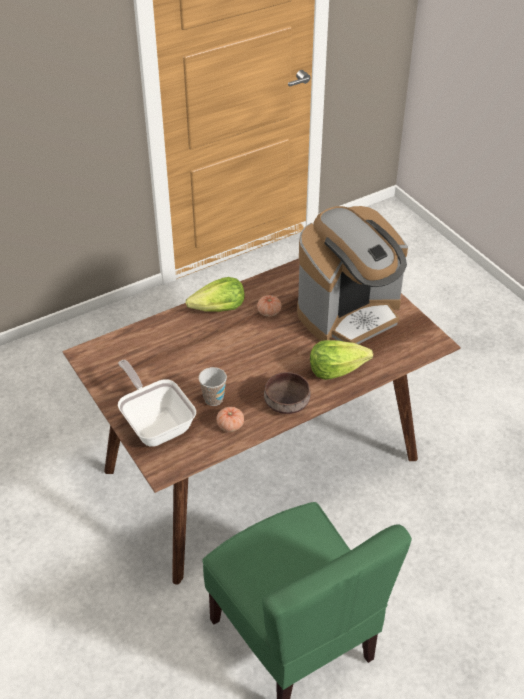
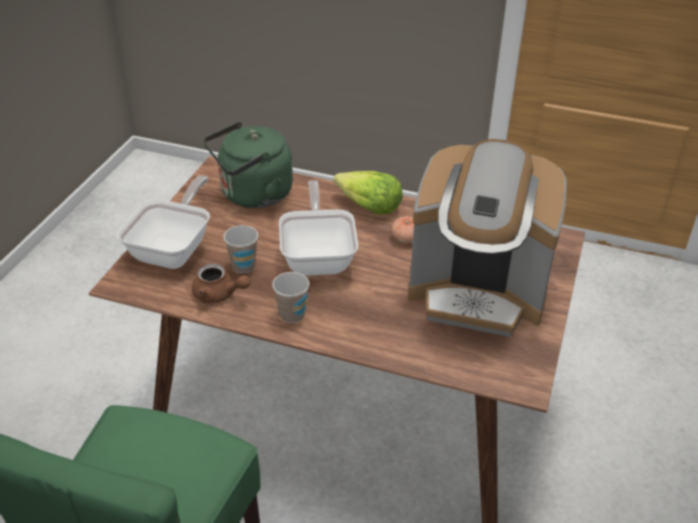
camera: 50 degrees right, 5 degrees down
tomato [217,407,244,432] -> brown teapot [192,264,251,303]
brown bowl [264,372,311,414] -> cup [272,272,309,323]
lettuce [310,340,373,380] -> none
none -> green kettle [204,122,293,208]
none -> frying pan [279,180,358,276]

